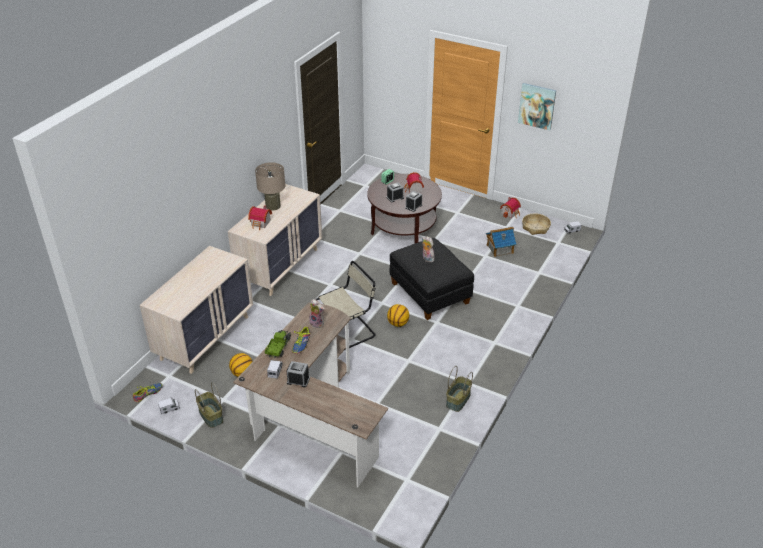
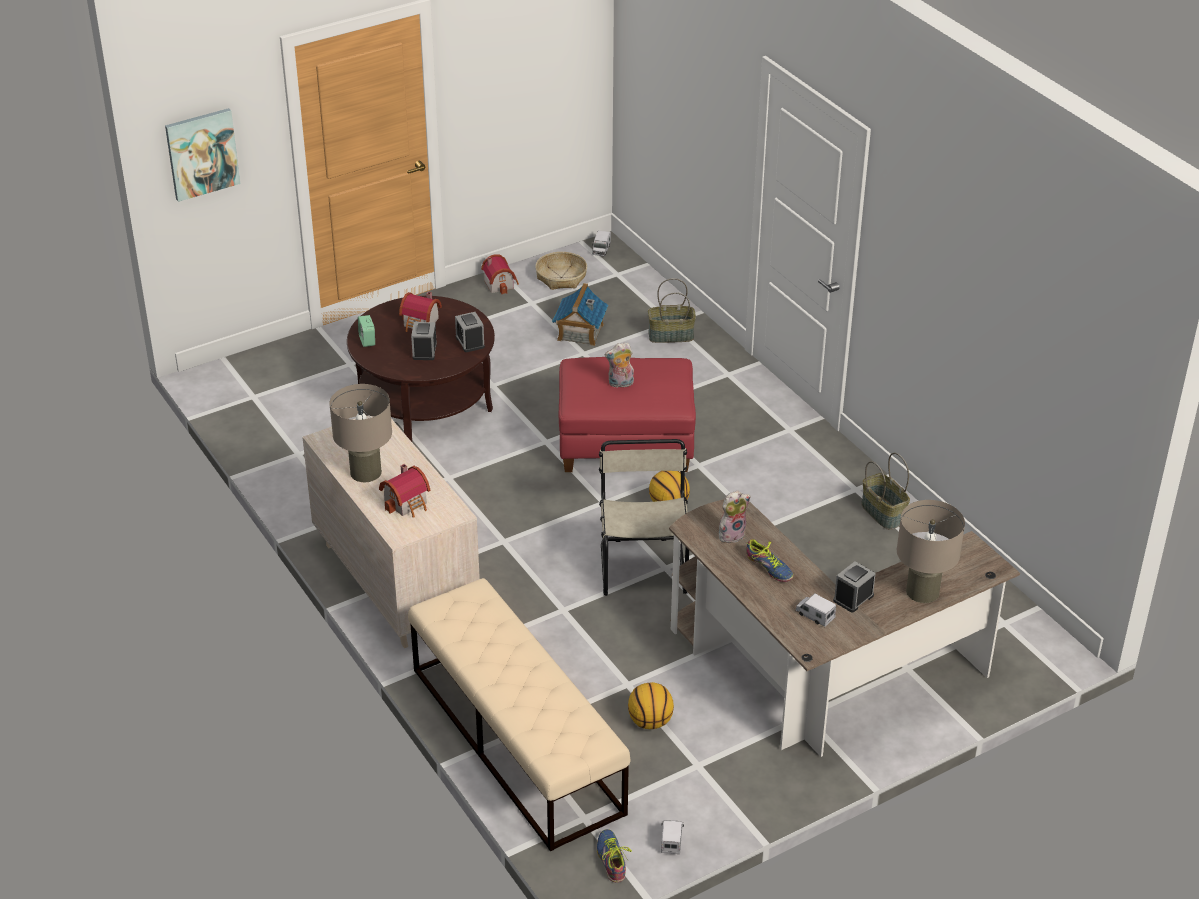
camera: 60 degrees left, 0 degrees up
beige dresser [140,246,253,374] -> beige bench [408,578,631,851]
basket [195,382,223,428] -> basket moved to [648,278,696,343]
toy truck [265,330,291,358] -> none
black ottoman [390,238,474,320] -> red ottoman [559,357,696,472]
picture [518,83,556,131] -> picture moved to [165,108,240,202]
none -> beige table lamp [897,500,965,603]

